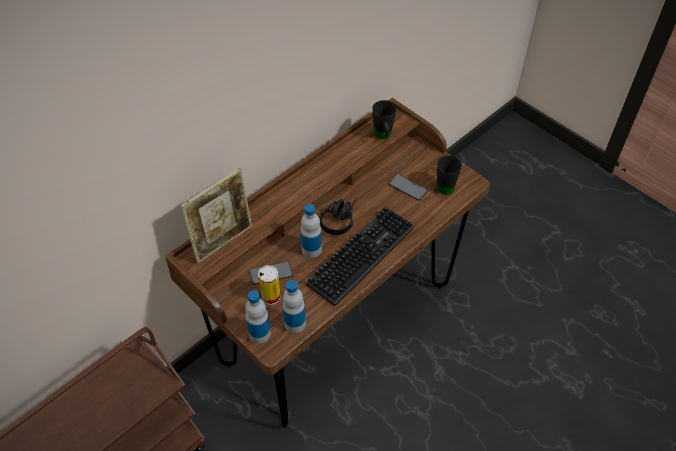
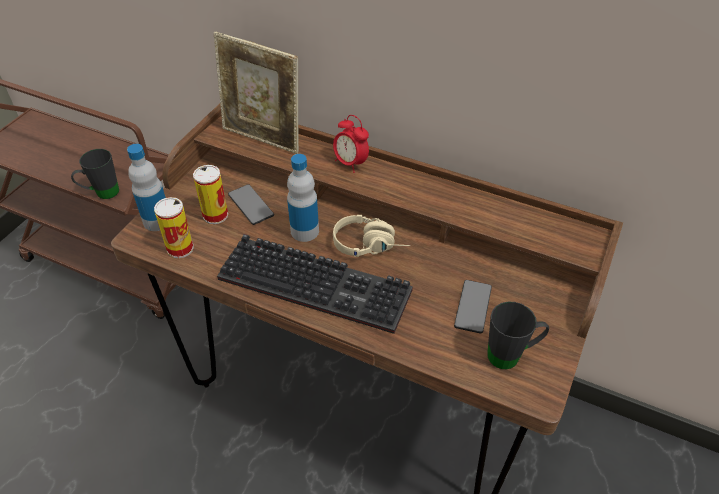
camera: 70 degrees right, 5 degrees down
bottle [282,280,306,333] -> can [154,197,194,258]
black headphones [320,197,357,235] -> beige headphones [333,215,410,257]
black mug [372,100,396,139] -> black mug moved to [71,149,119,199]
none -> alarm clock [333,115,369,173]

